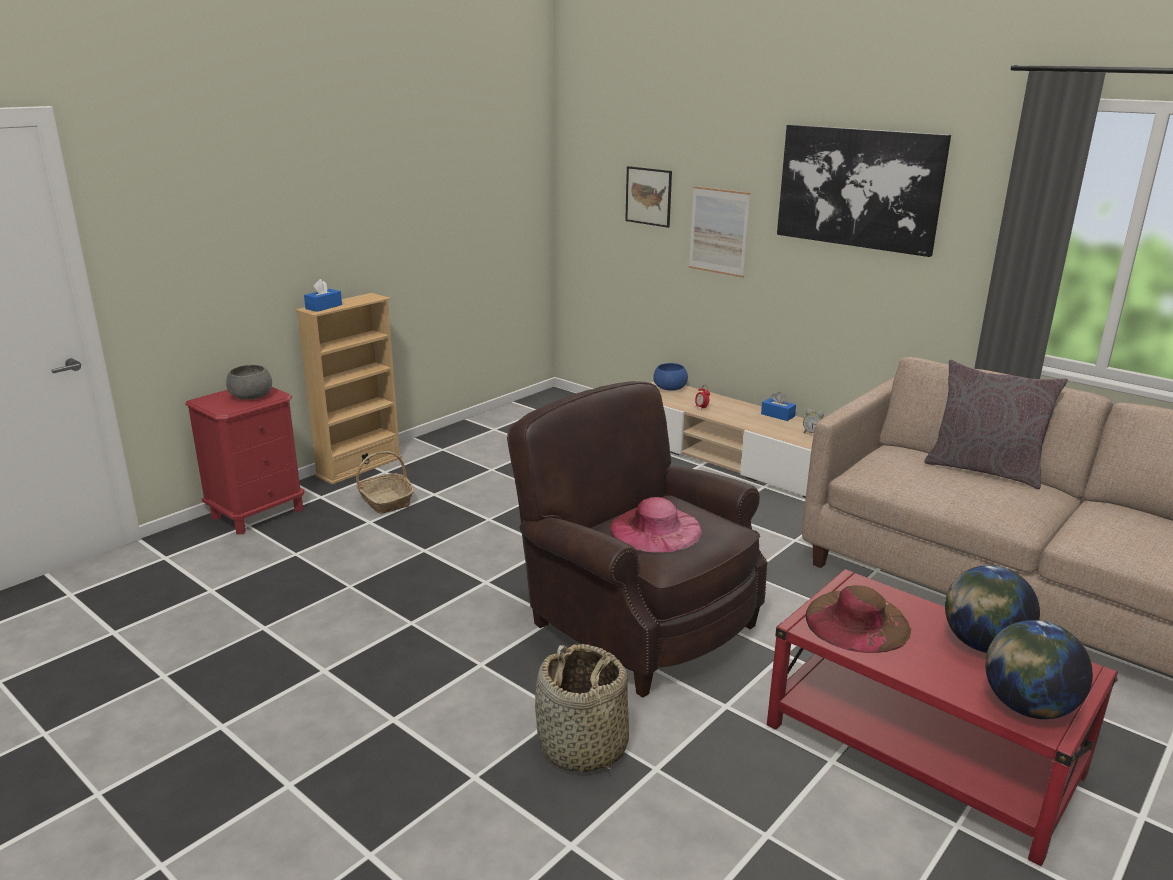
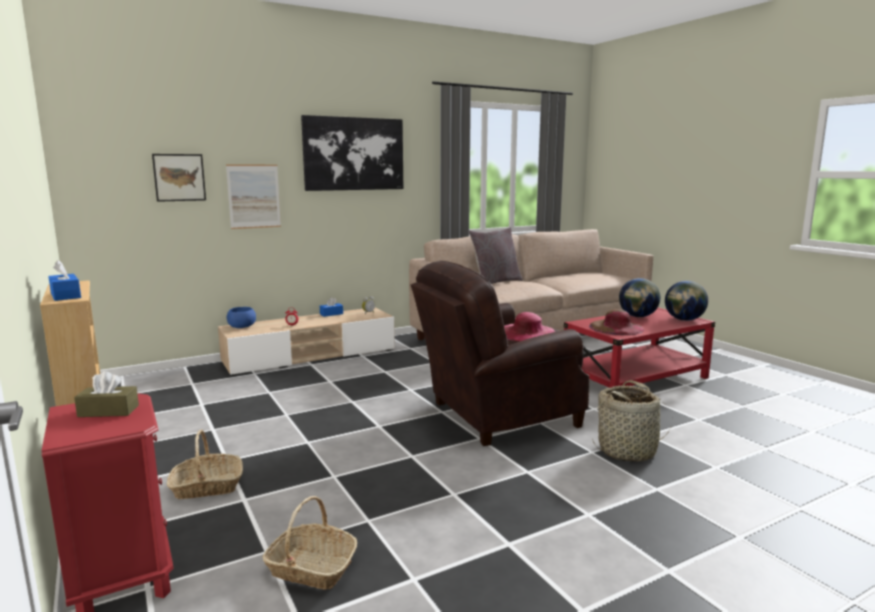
camera: 70 degrees left, 10 degrees down
grey bowl [226,365,272,400] -> brown tissue box [74,371,139,417]
none -> basket [262,496,357,590]

